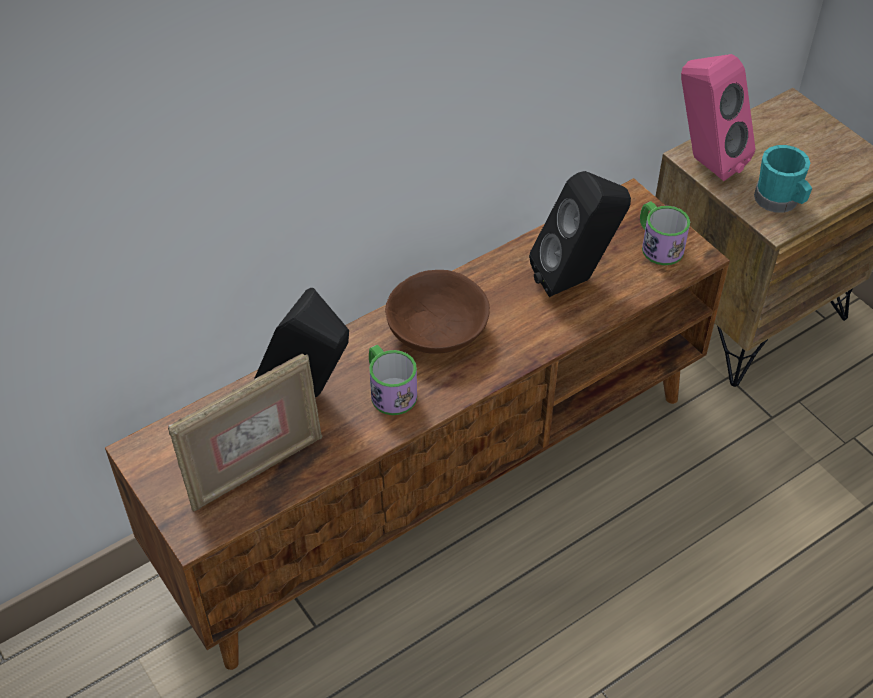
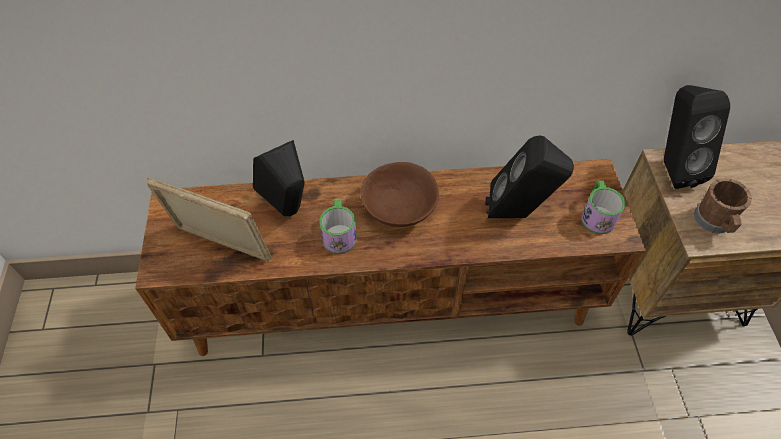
camera: 30 degrees right, 5 degrees up
picture frame [168,354,322,511] -> picture frame turned 150 degrees counterclockwise [147,178,272,261]
pink speaker [681,54,755,181] -> black speaker [664,85,730,189]
turquoise mug [754,145,812,213] -> brown mug [694,178,752,234]

